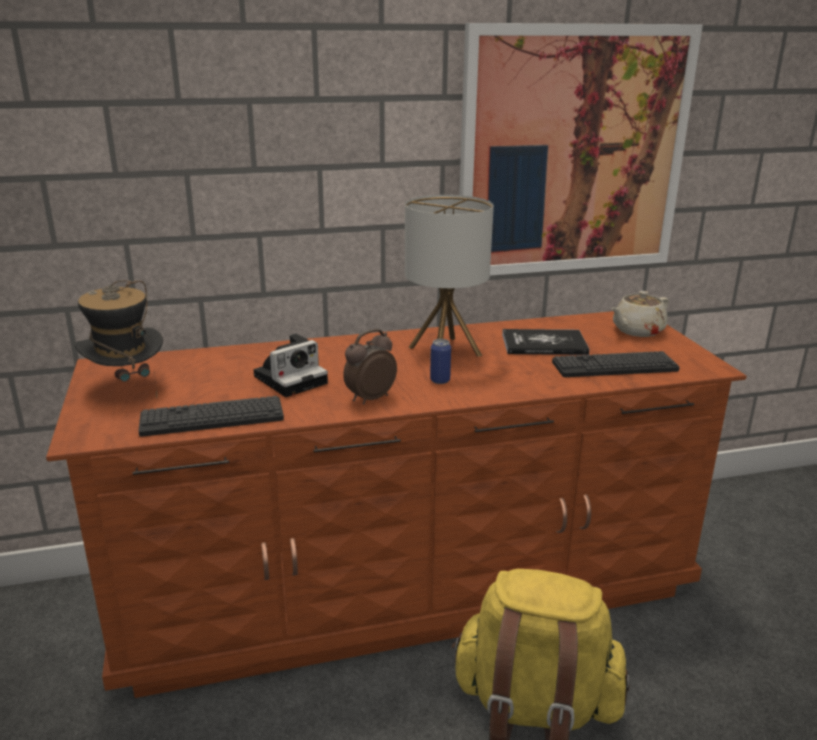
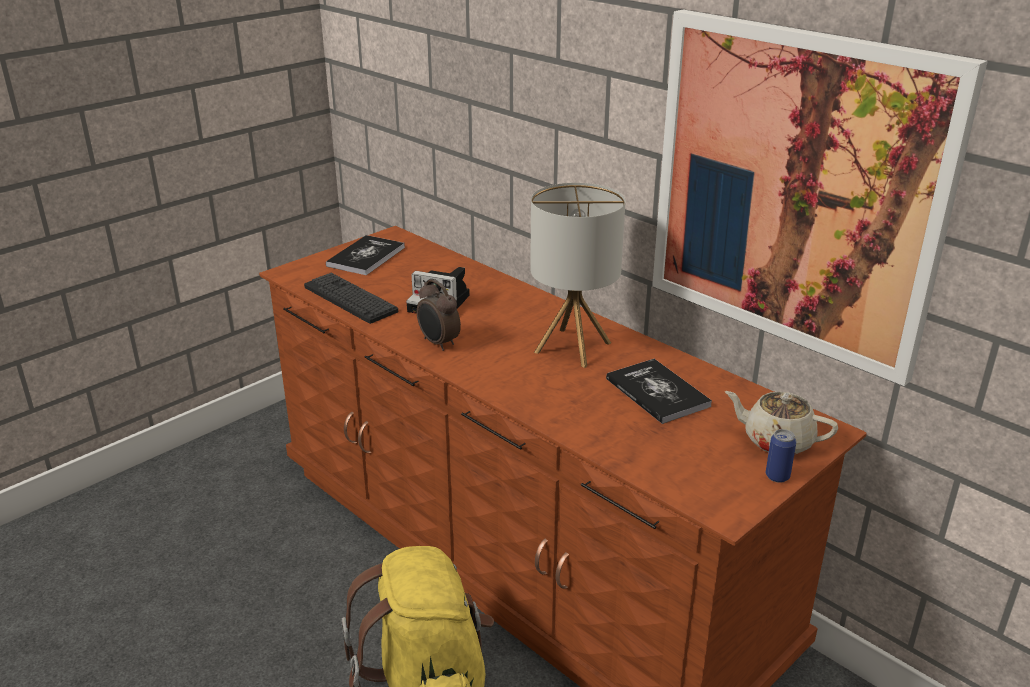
camera: 60 degrees right, 5 degrees up
hat [74,280,163,398] -> book [326,235,405,275]
alarm clock [343,329,397,405] -> alarm clock turned 150 degrees counterclockwise [417,279,461,351]
can [430,339,451,384] -> can moved to [766,429,796,483]
keyboard [552,351,680,377] -> none

